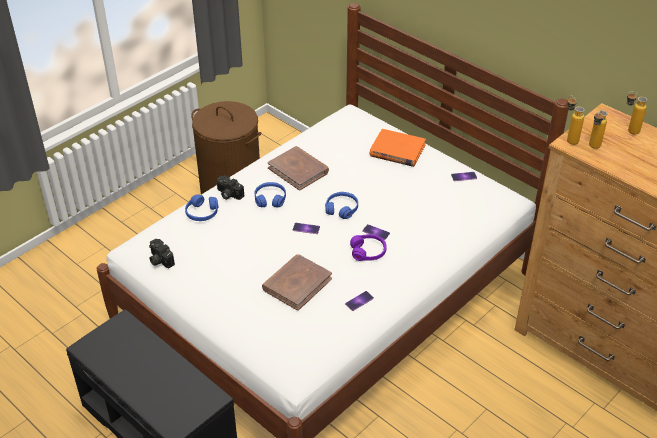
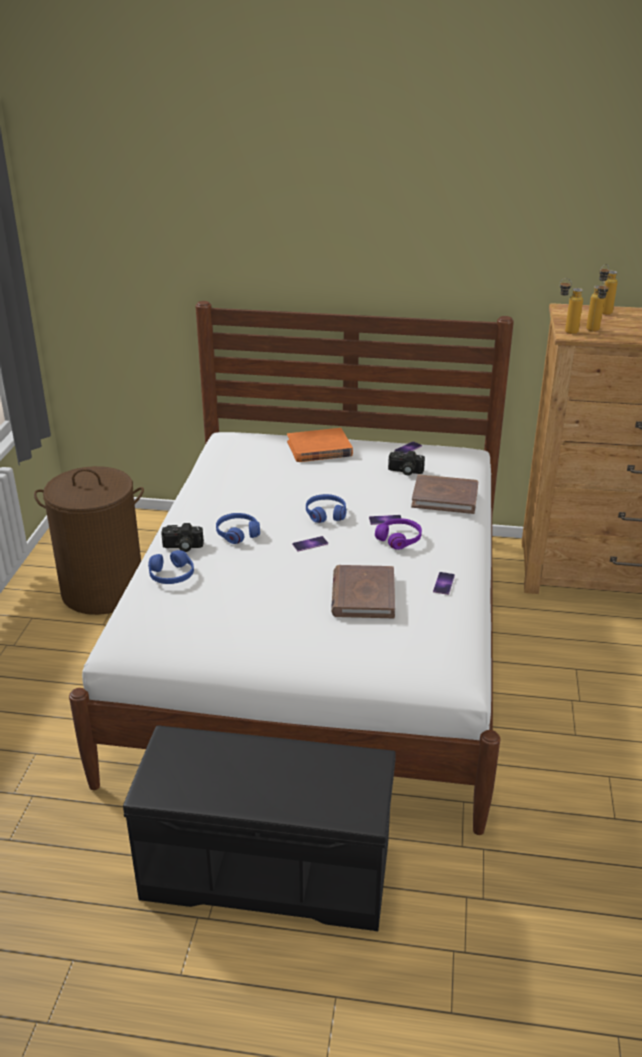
camera: 35 degrees left, 10 degrees down
camera [149,239,175,268] -> camera moved to [388,451,425,475]
brown book [268,146,329,191] -> brown book moved to [411,474,478,514]

